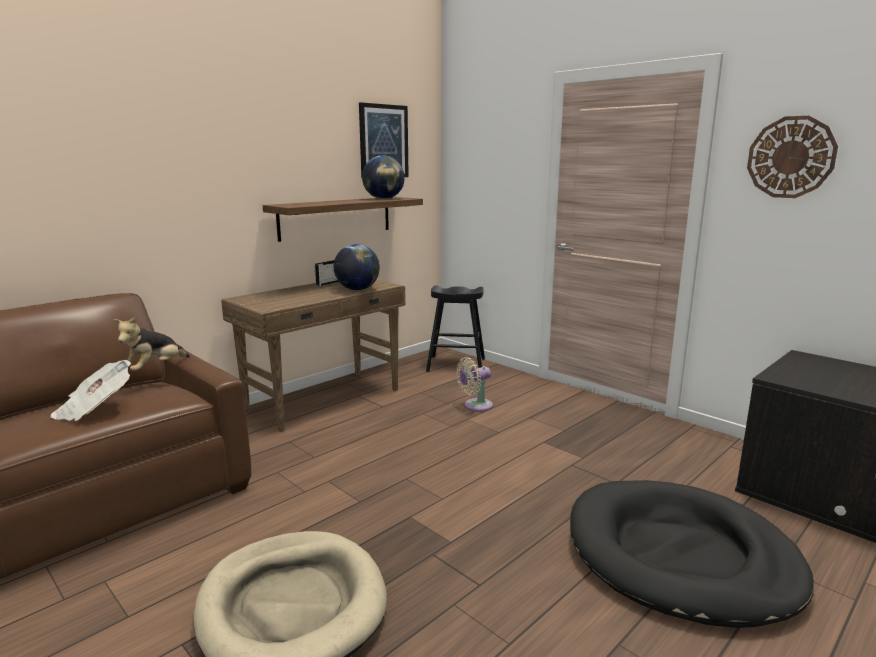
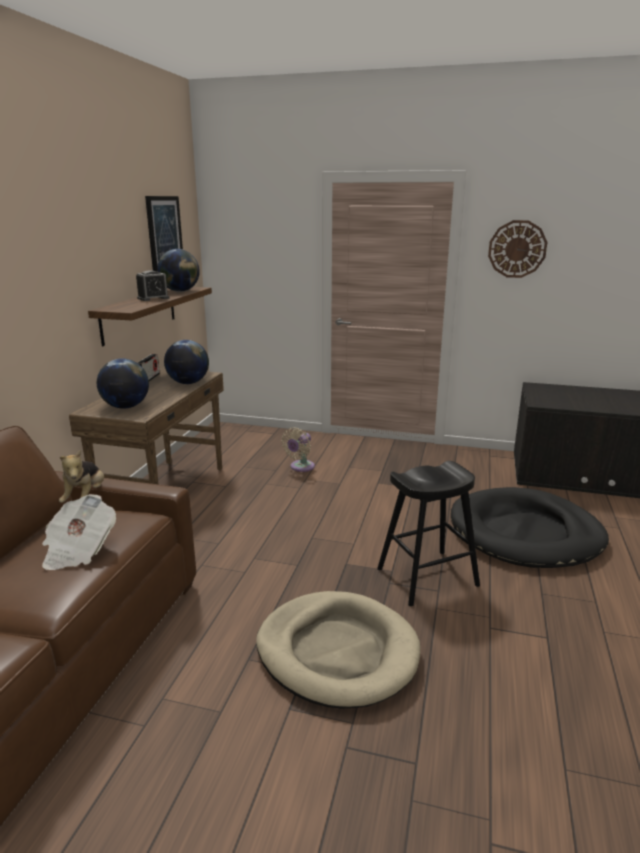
camera: 30 degrees left, 5 degrees up
black stool [426,285,485,372] -> black stool moved to [377,461,480,606]
none -> globe [97,358,149,409]
none -> alarm clock [136,270,170,301]

